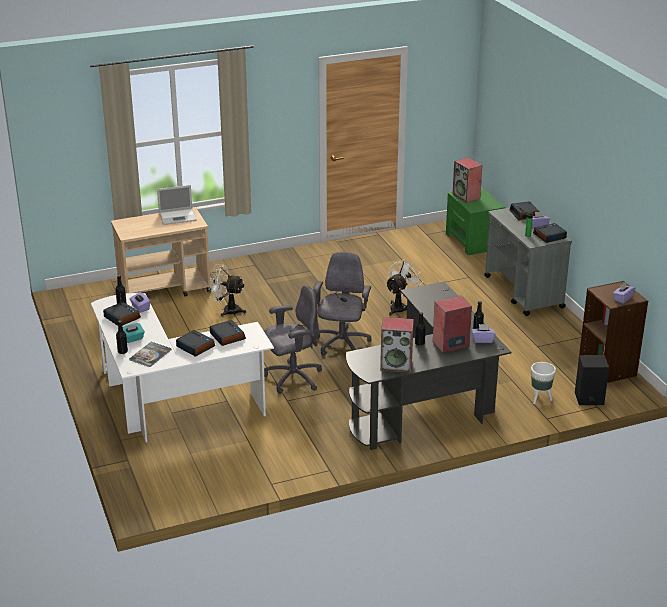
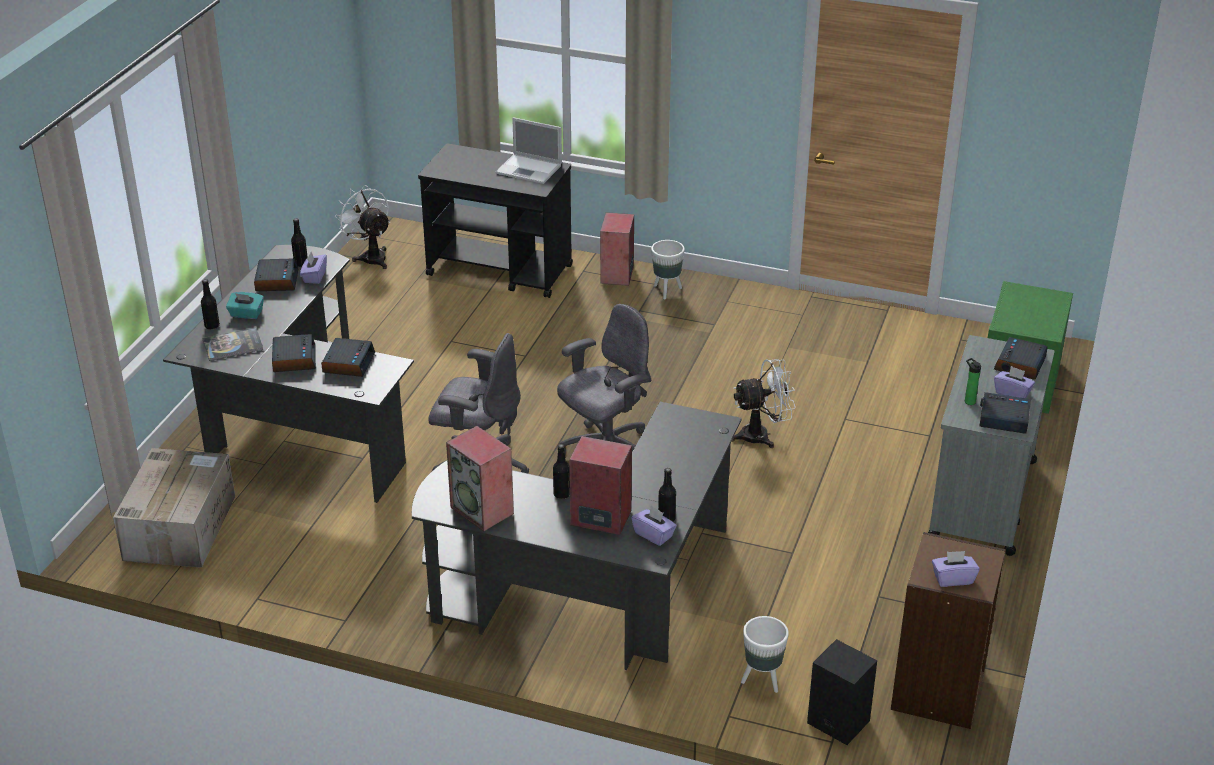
camera: 40 degrees right, 5 degrees up
white desk [91,293,274,442] -> black desk [163,245,414,503]
beige cart [111,207,211,296] -> black cart [418,144,573,298]
white fan [208,264,246,317] -> white fan moved to [335,185,390,269]
speaker [452,157,483,203] -> speaker moved to [600,212,634,286]
none -> cardboard box [113,448,235,568]
none -> white planter [651,240,685,299]

